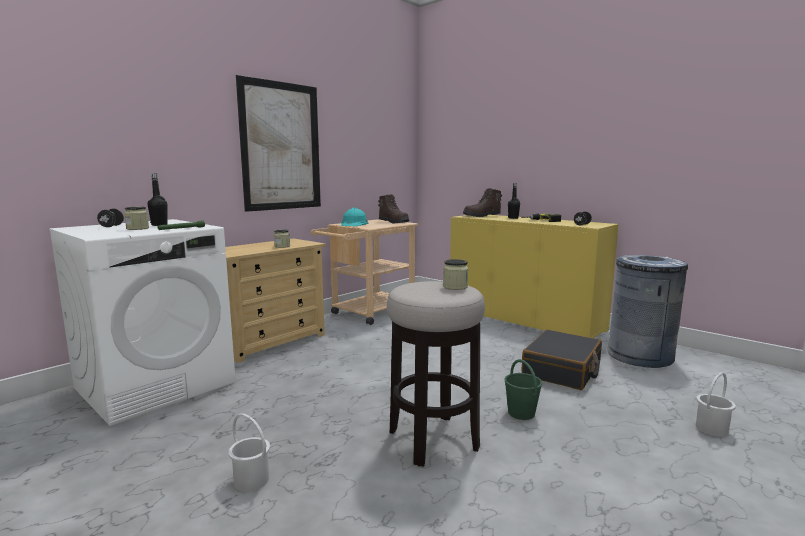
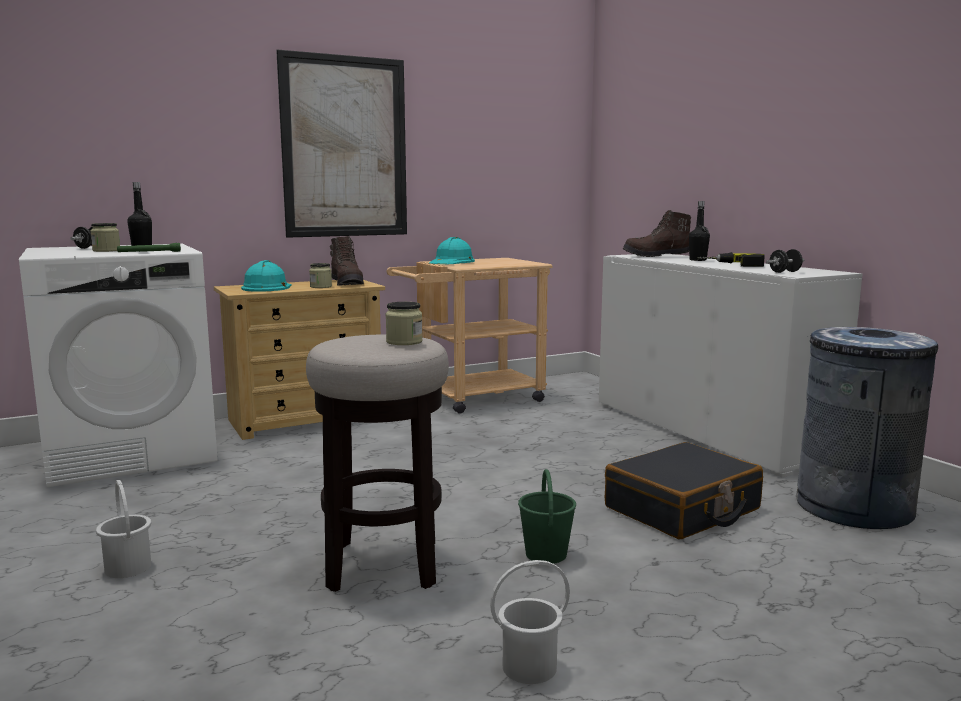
camera: 20 degrees right, 0 degrees up
brown boot [378,194,409,224] -> brown boot moved to [330,236,364,286]
yellow cabinet [450,215,619,338] -> white cabinet [599,254,863,477]
white bucket [696,373,736,437] -> white bucket moved to [490,560,570,684]
none -> turquoise hard hat [241,260,292,292]

